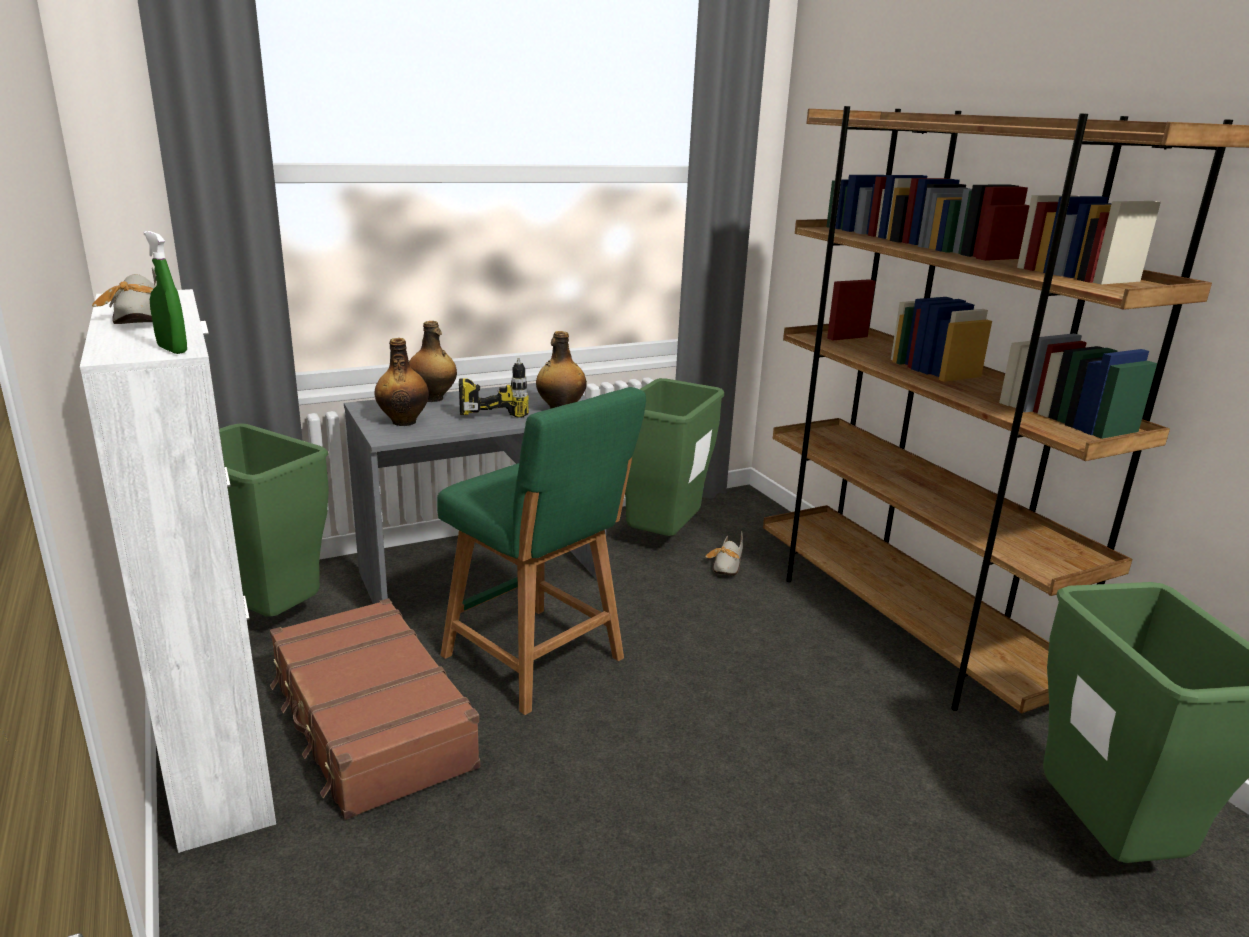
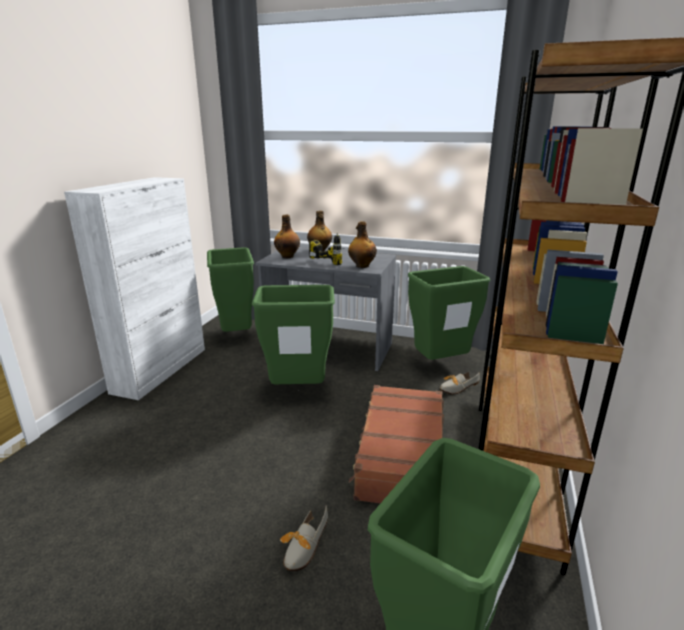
camera: 45 degrees right, 0 degrees up
shoe [92,268,157,324] -> shoe moved to [280,505,328,571]
green spray bottle [144,231,187,354] -> none
brown suitcase [270,599,480,820] -> brown suitcase moved to [349,385,444,503]
green stool [437,387,646,715] -> green trash can [252,285,335,384]

